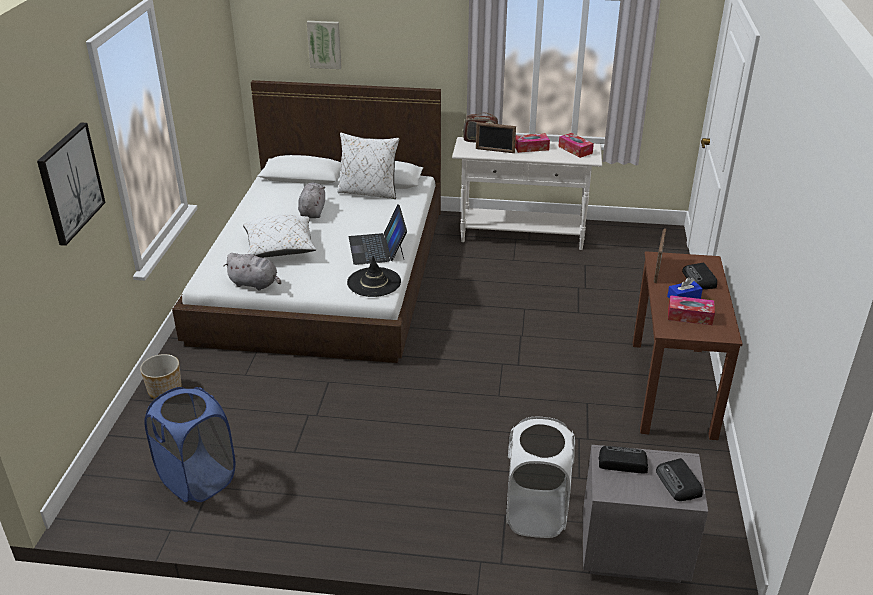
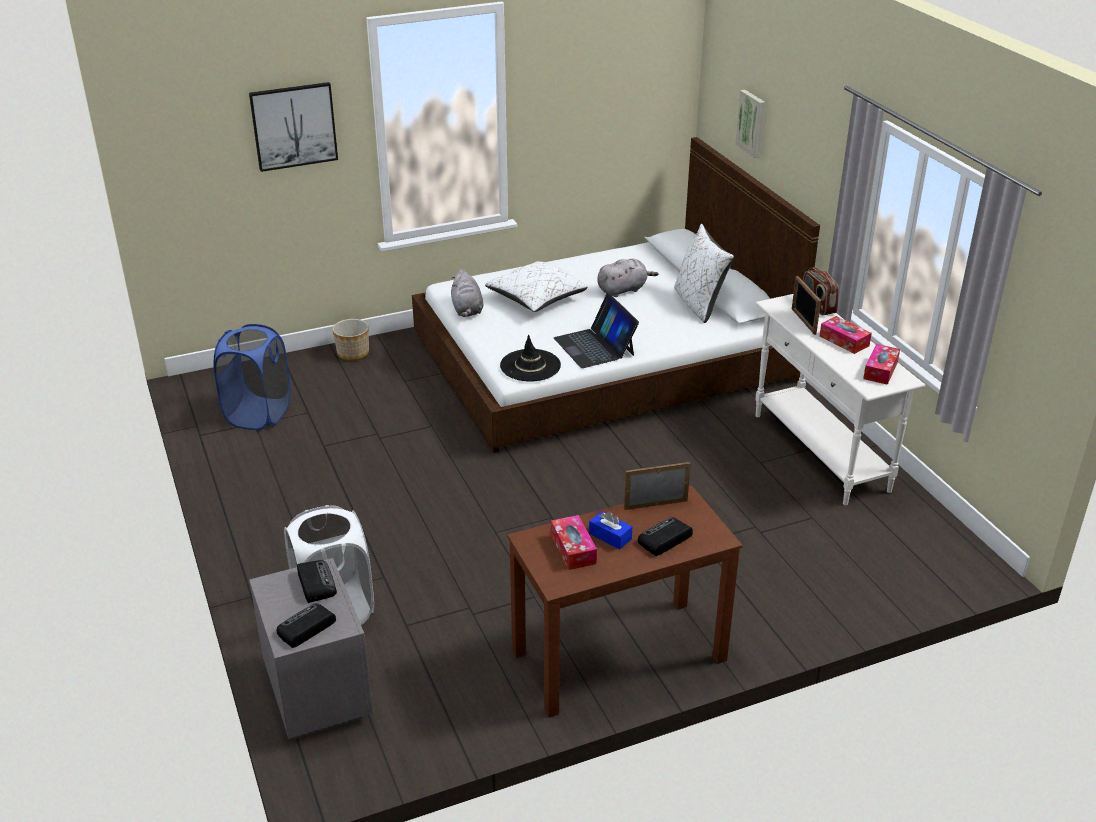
camera: 60 degrees right, 0 degrees up
laptop [349,204,407,265] -> laptop turned 75 degrees counterclockwise [554,293,639,368]

